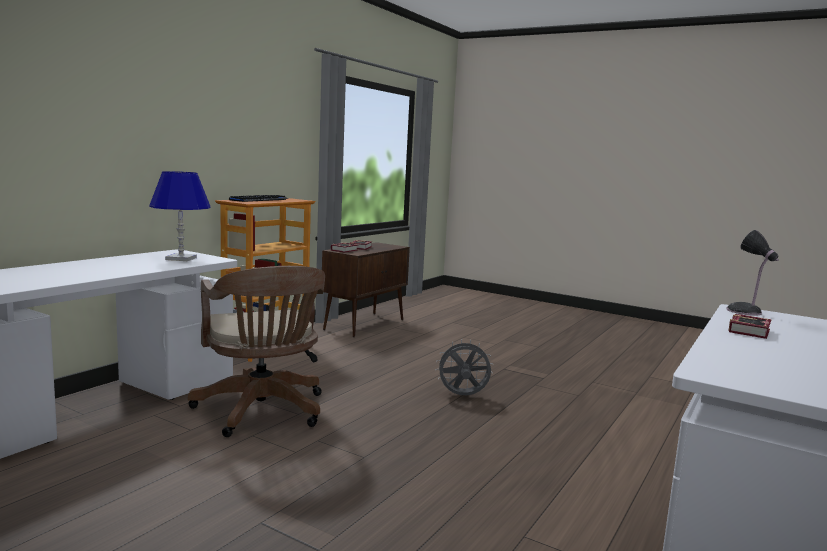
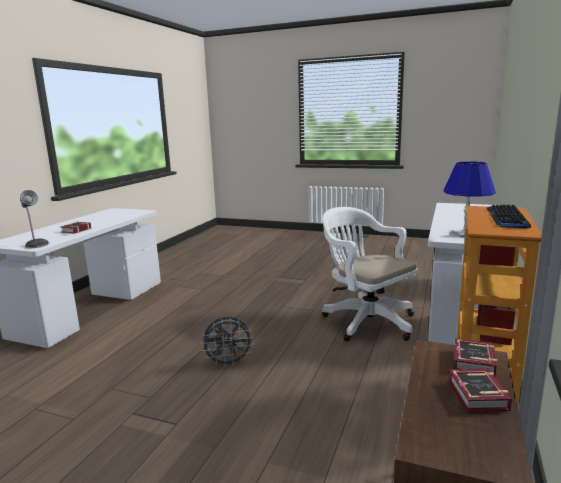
camera: 170 degrees right, 5 degrees up
brown office chair [188,266,325,437] -> white office chair [322,207,418,341]

